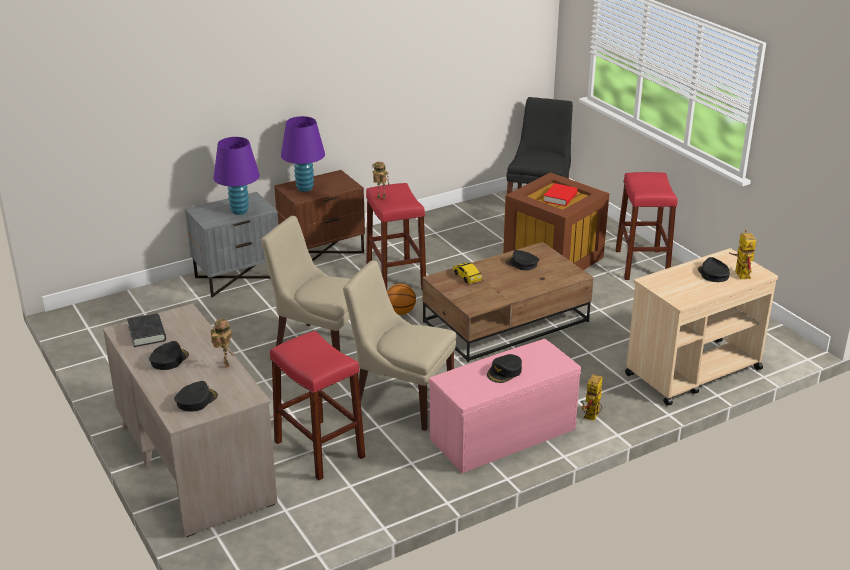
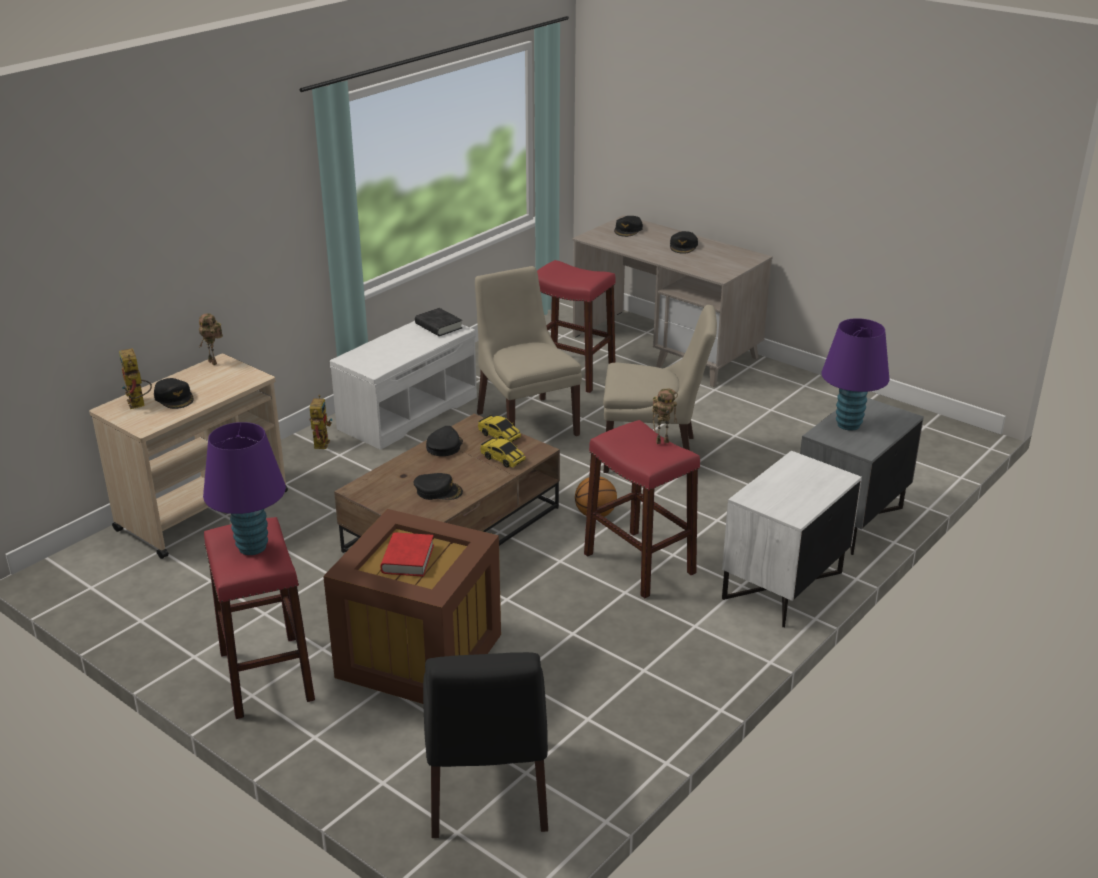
camera: 160 degrees right, 0 degrees up
black book [127,313,166,347] -> black book moved to [415,308,462,336]
toy robot [210,319,234,368] -> toy robot moved to [199,313,223,365]
brown nightstand [274,170,365,261] -> white nightstand [722,451,862,627]
purple table lamp [281,116,325,192] -> purple table lamp moved to [203,422,286,555]
beige chair [343,260,456,431] -> beige chair turned 120 degrees counterclockwise [475,266,582,436]
pink bench [429,339,581,473] -> white bench [330,321,477,450]
black cap [487,354,522,383] -> black cap moved to [426,426,463,456]
none -> toy car [478,415,521,442]

